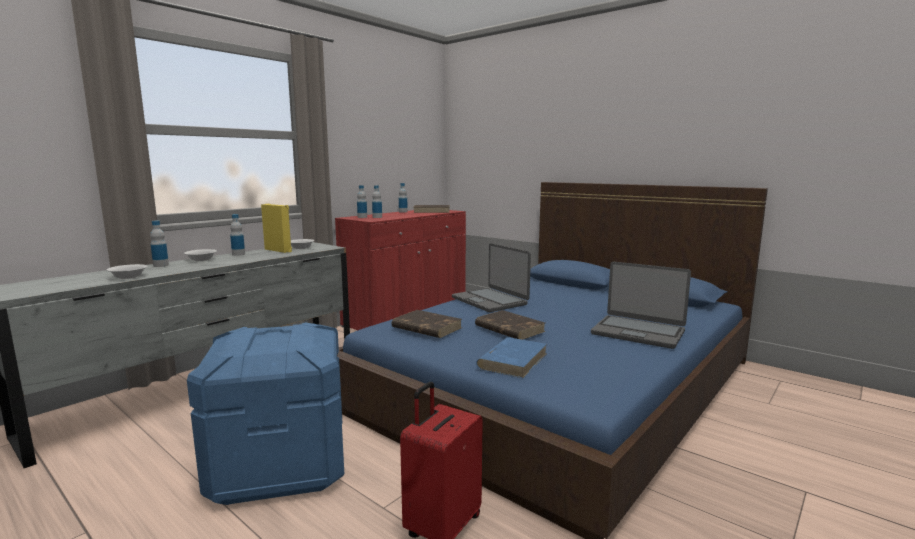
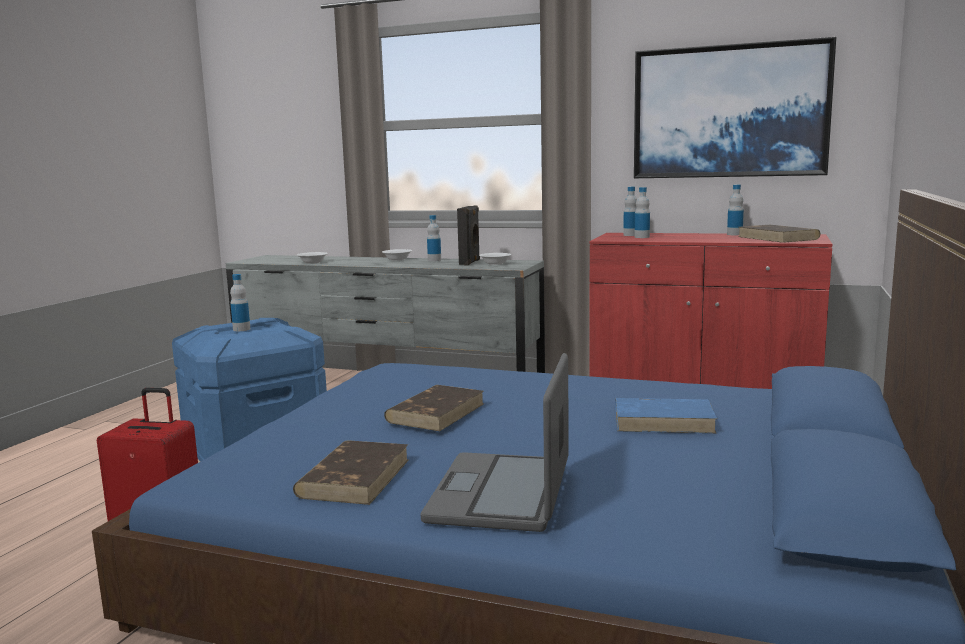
camera: 70 degrees right, 0 degrees up
bottle [150,221,169,267] -> bottle moved to [230,274,250,331]
yellow speaker [261,204,292,253] -> black speaker [457,205,480,265]
brown book [391,310,462,338] -> brown book moved to [293,440,409,505]
laptop [452,243,531,312] -> none
blue book [476,337,547,378] -> blue book moved to [616,398,717,433]
none -> picture [634,37,836,178]

